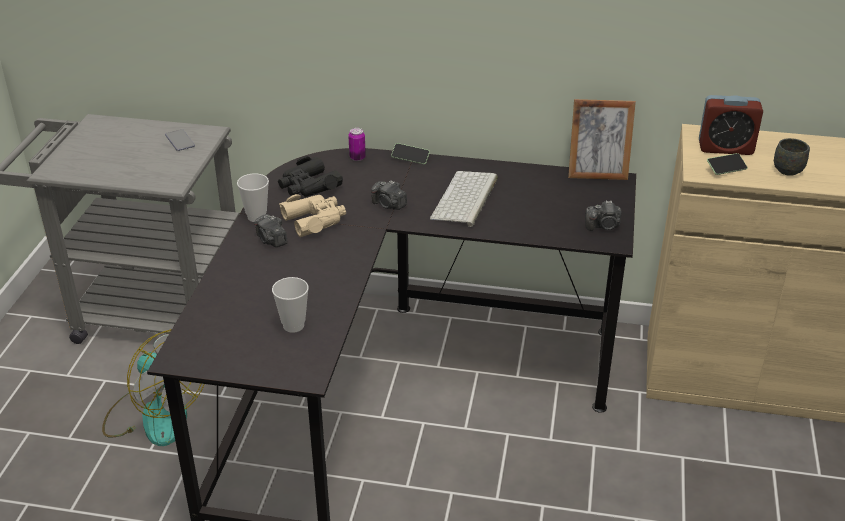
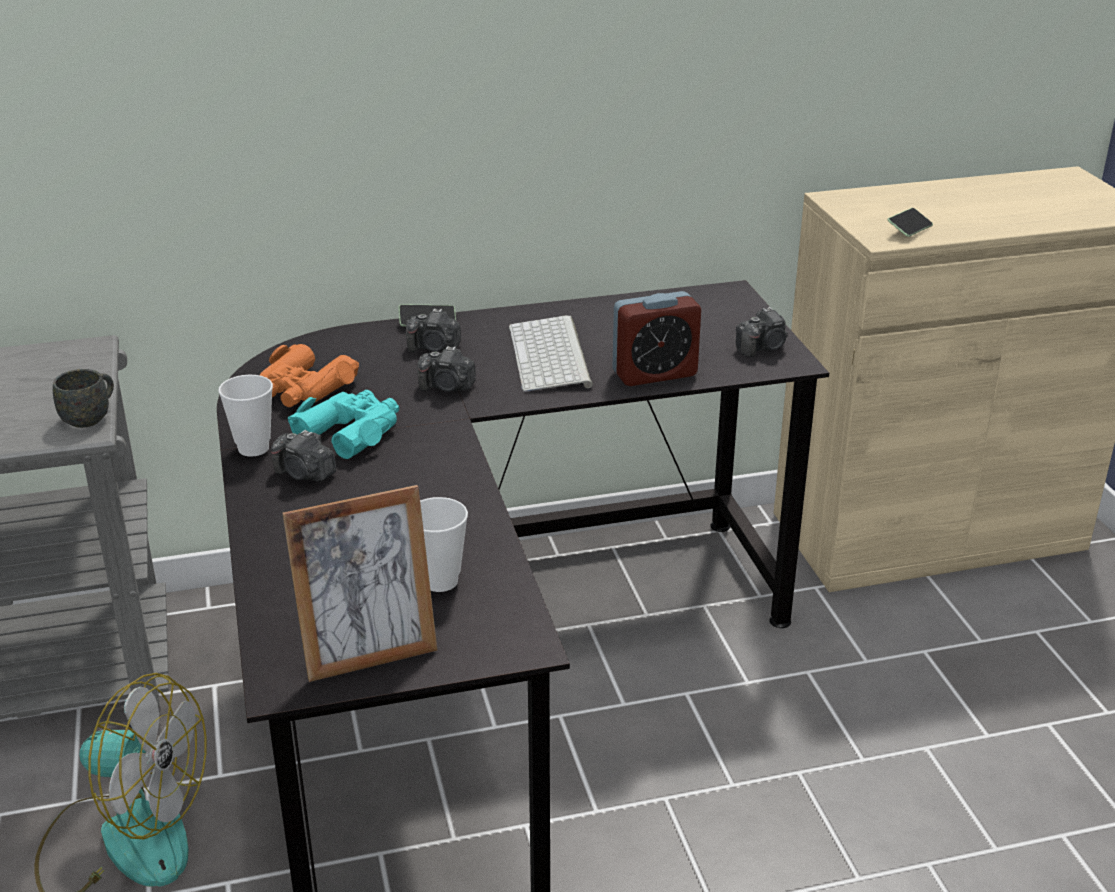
camera: 25 degrees left, 5 degrees down
phone [165,129,195,151] -> none
black binoculars [278,156,343,197] -> orange binoculars [260,344,359,407]
beige binoculars [279,194,346,237] -> turquoise binoculars [288,390,399,459]
can [348,128,366,161] -> none
picture frame [568,99,636,180] -> picture frame moved to [283,485,437,682]
alarm clock [699,95,763,155] -> alarm clock moved to [612,291,701,386]
grey mug [774,138,810,176] -> grey mug moved to [53,369,114,428]
none -> camera [406,308,461,352]

